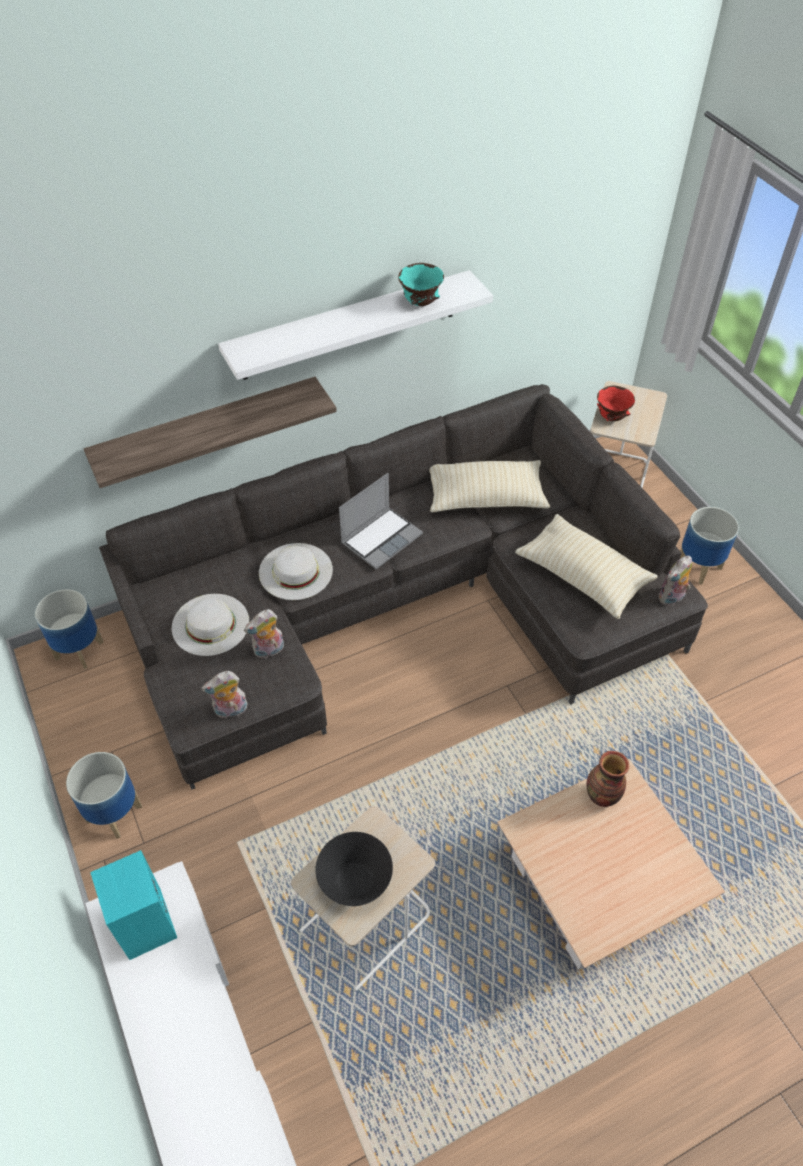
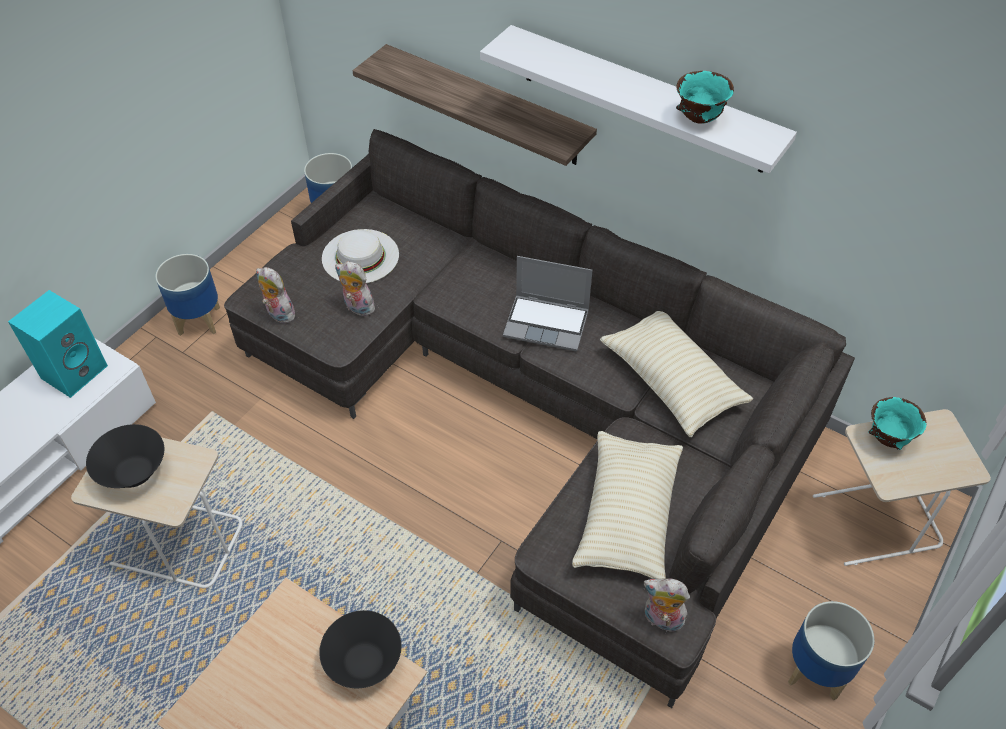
camera: 60 degrees right, 0 degrees up
white hat [259,543,333,600] -> none
vase [587,751,629,807] -> black bowl [319,610,401,688]
red bowl [597,385,635,421] -> turquoise bowl [868,397,927,450]

